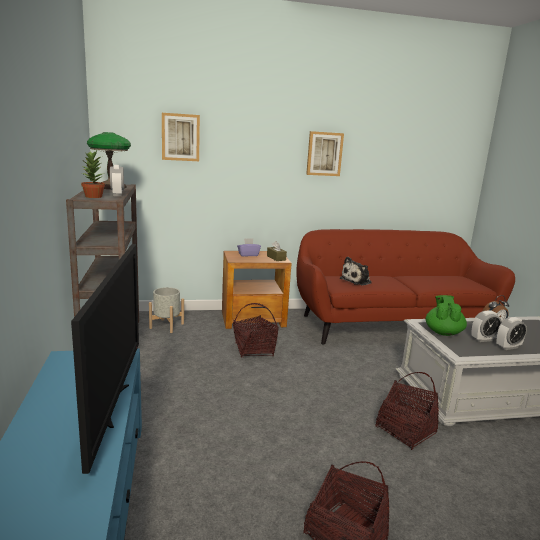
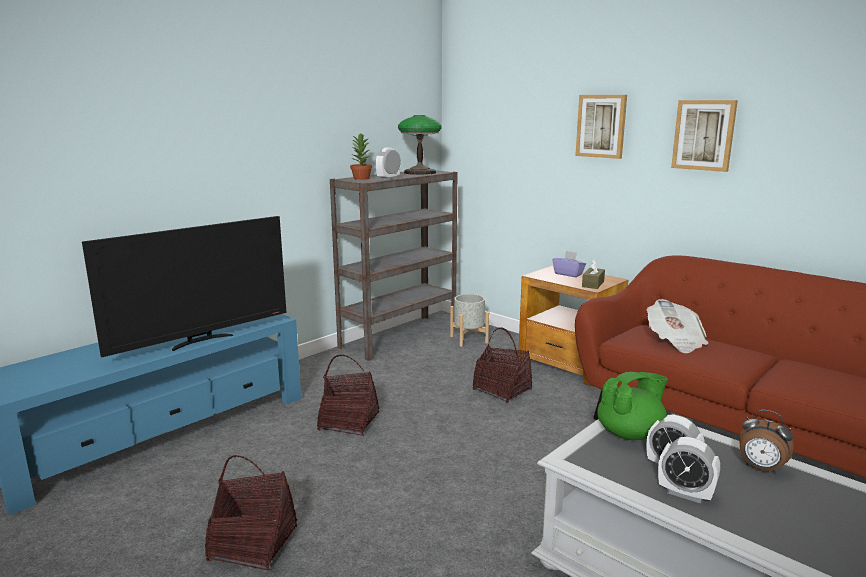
camera: 55 degrees right, 0 degrees up
picture [162,113,200,161] -> picture moved to [575,95,627,159]
plush toy [340,257,372,285] -> newspaper [647,299,708,353]
basket [375,372,439,450] -> basket moved to [317,355,379,436]

